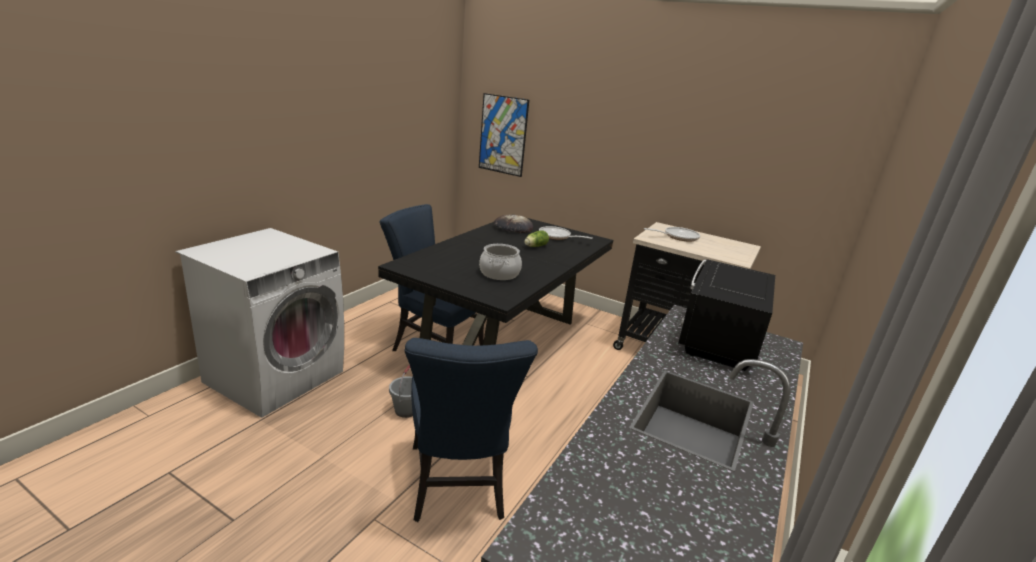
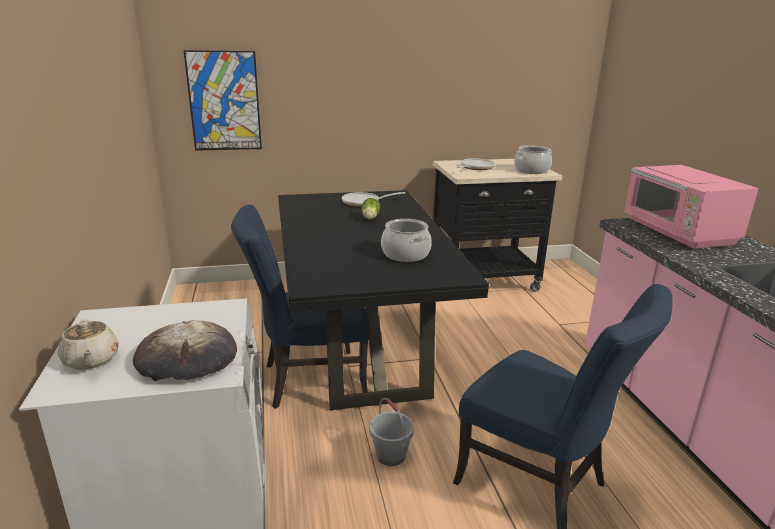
camera: 40 degrees left, 0 degrees up
bread [493,215,533,233] -> bread moved to [133,320,237,381]
black microwave [678,259,775,371] -> pink microwave [624,165,759,250]
none -> beige teapot [58,318,119,370]
none -> cooking pot [514,145,552,174]

